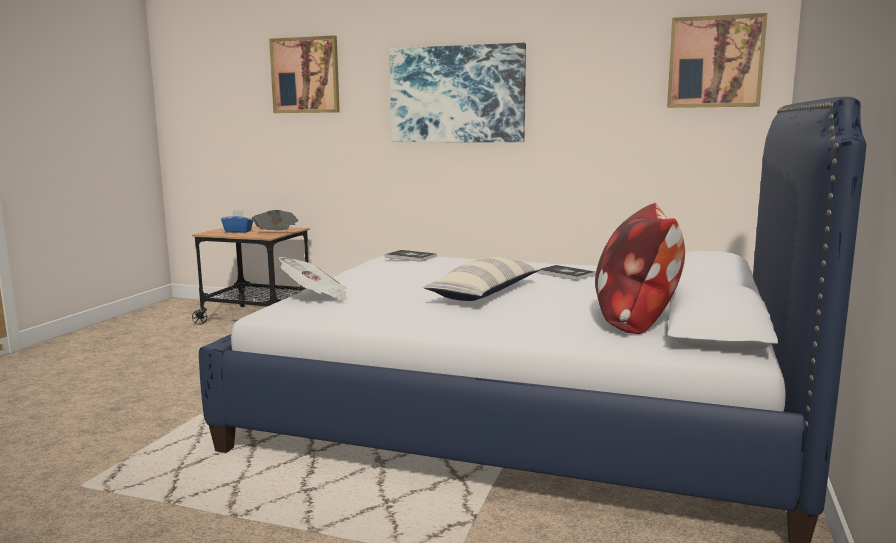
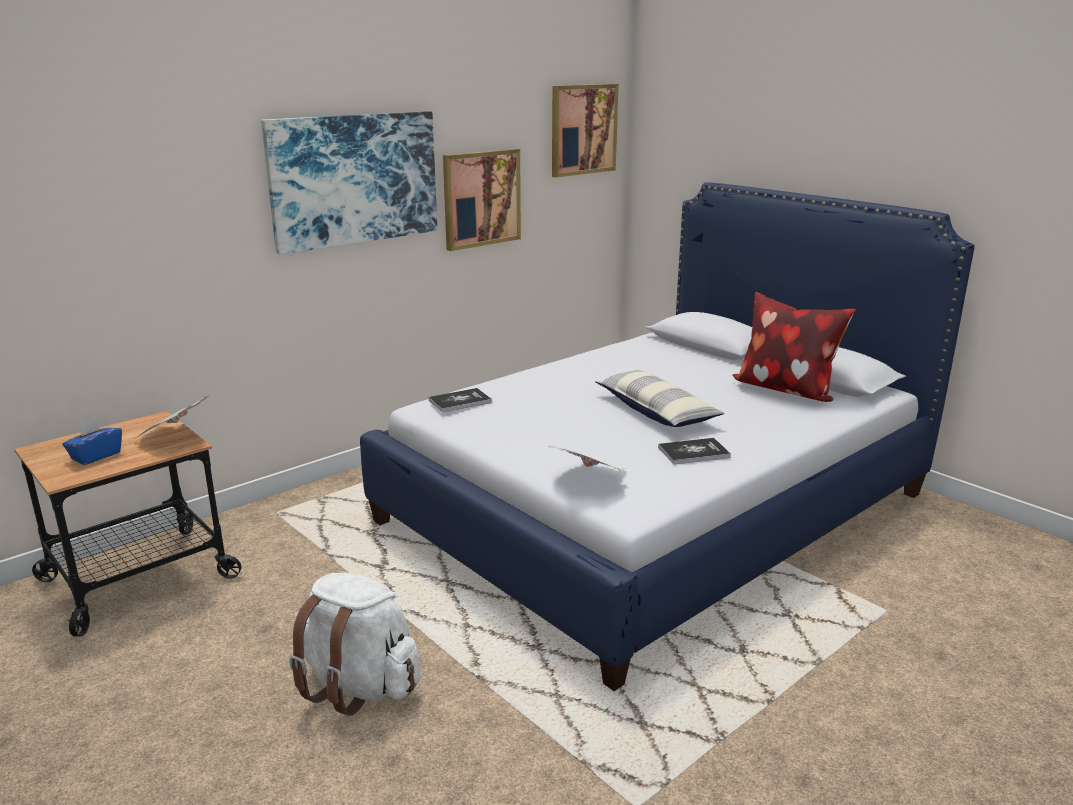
camera: 60 degrees left, 10 degrees up
picture [269,35,340,113] -> picture moved to [443,149,521,251]
book [537,265,596,280] -> book moved to [658,438,731,464]
none -> white backpack [289,572,421,716]

